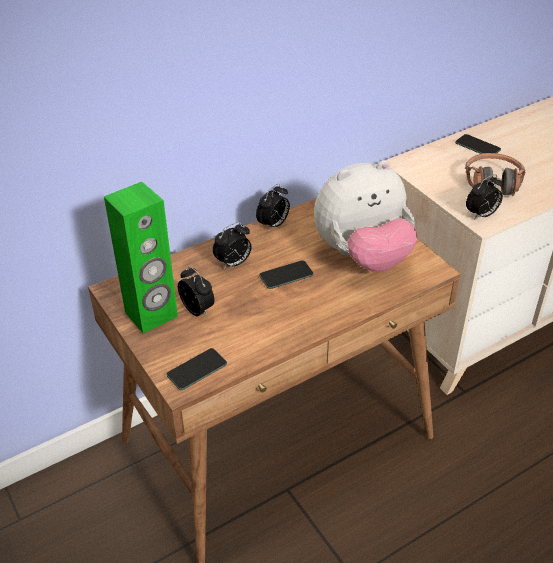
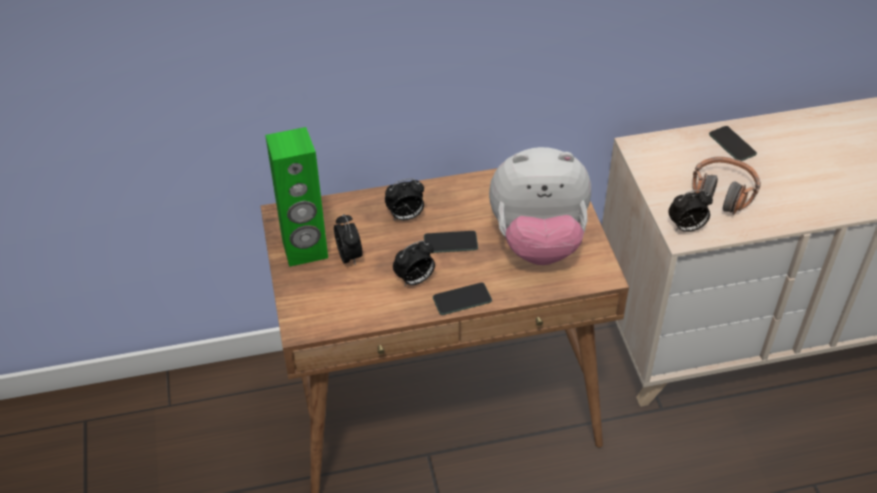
camera: 20 degrees right, 5 degrees up
phone [166,348,227,390] -> phone moved to [433,283,492,315]
alarm clock [256,184,290,232] -> alarm clock moved to [393,240,435,287]

